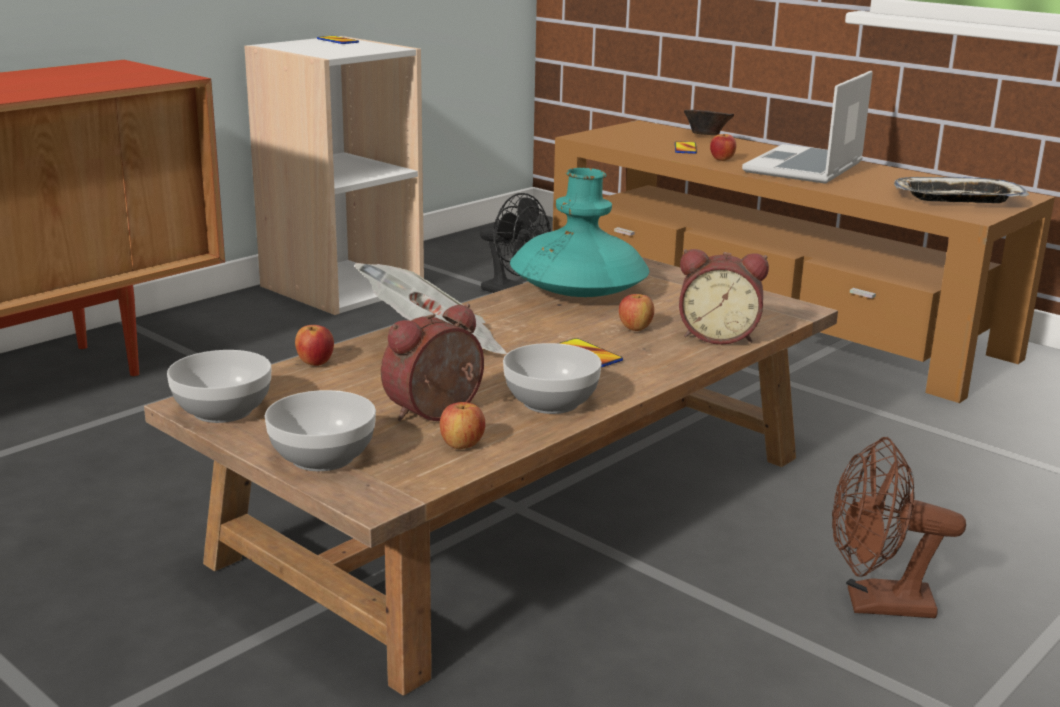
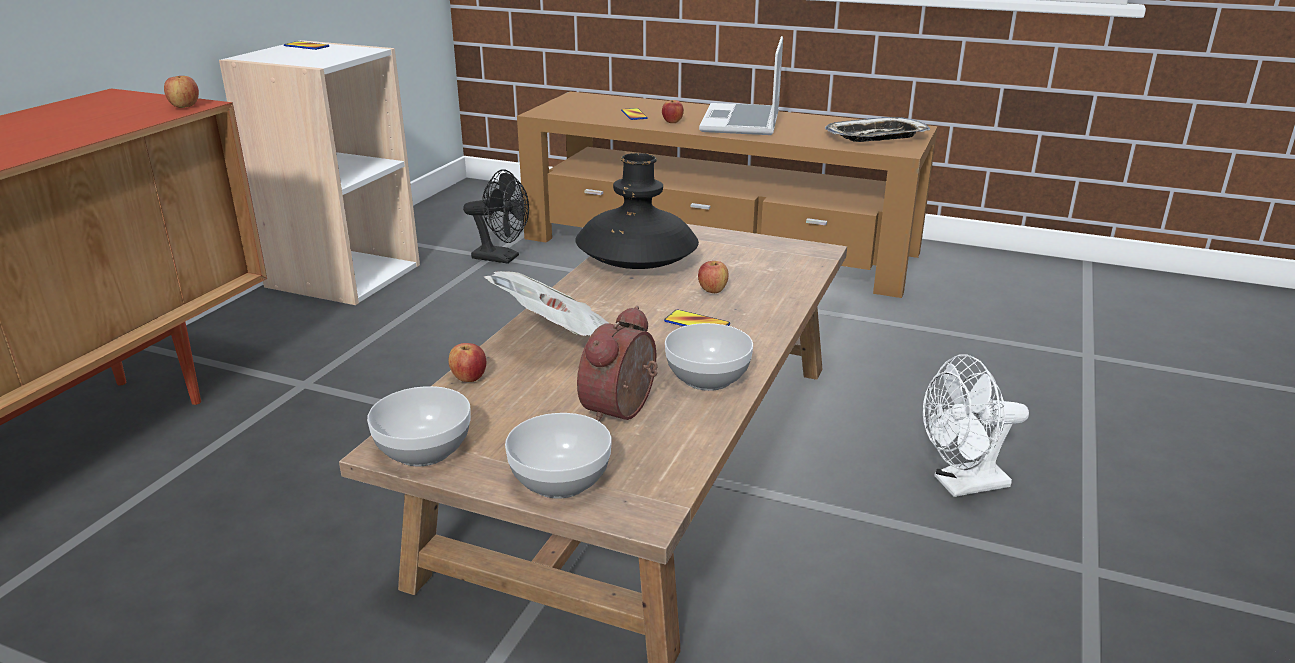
camera: 20 degrees left, 5 degrees up
apple [440,402,485,449] -> apple moved to [164,76,199,108]
turquoise vase [510,168,649,297] -> black vase [575,153,699,269]
alarm clock [679,249,769,345] -> none
brown bowl [684,110,734,135] -> none
brown fan [832,437,966,618] -> white fan [923,354,1029,497]

